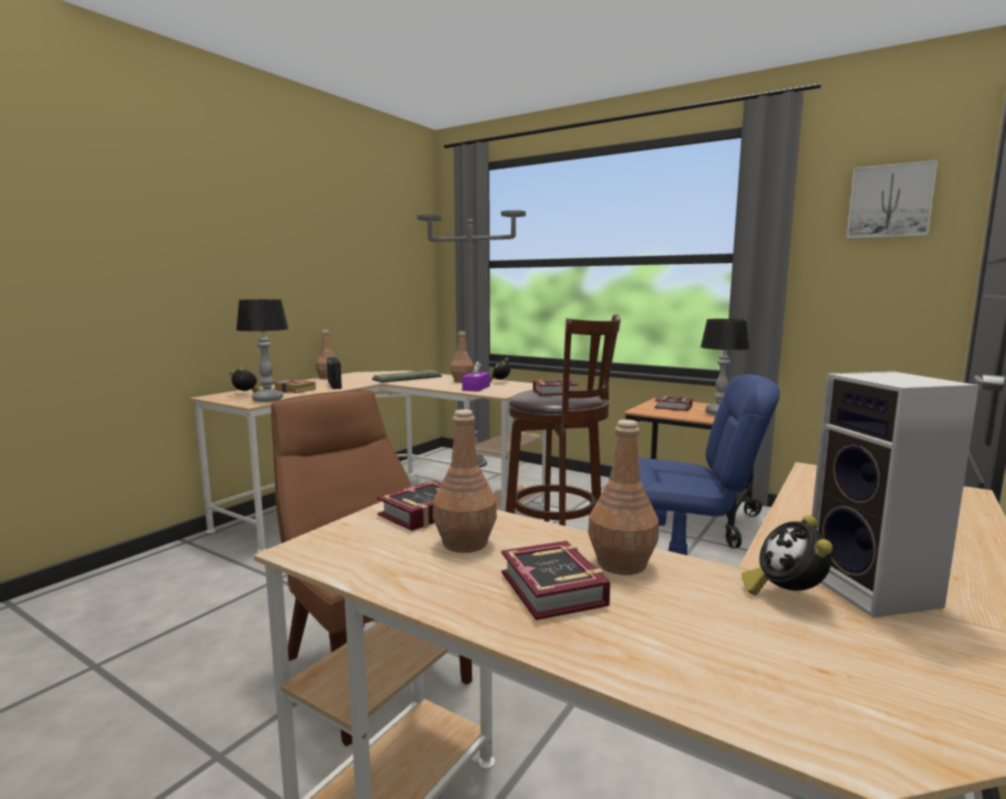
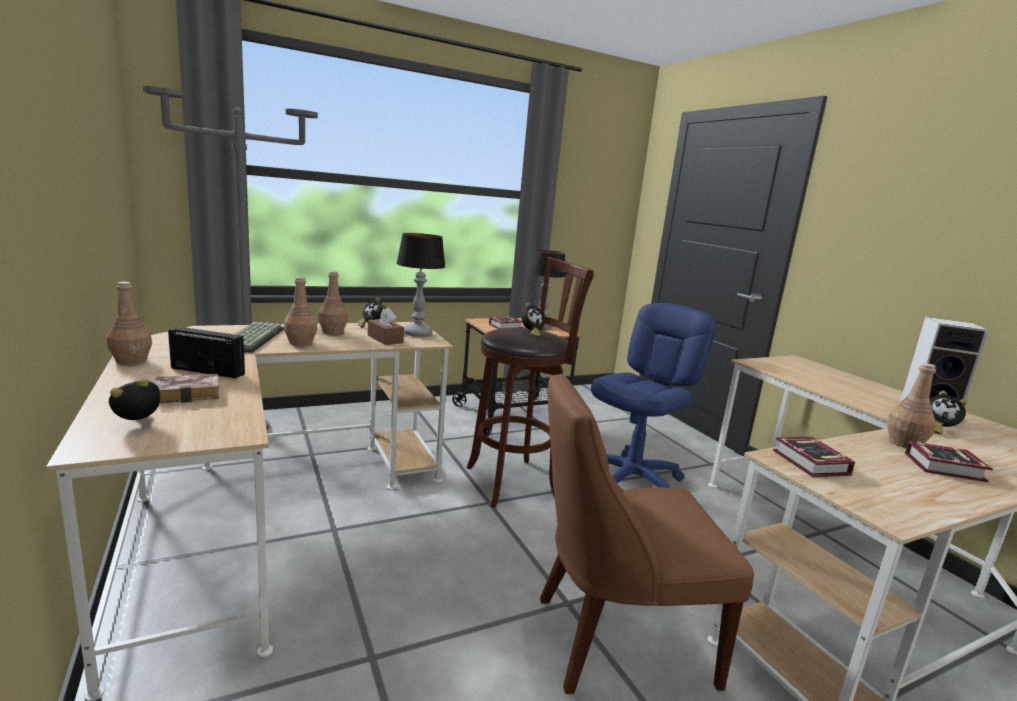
camera: 60 degrees left, 5 degrees up
table lamp [236,299,288,402] -> table lamp moved to [396,233,446,337]
brown bottle [433,409,497,553] -> brown bottle moved to [284,277,317,346]
purple tissue box [462,361,490,392] -> brown tissue box [368,308,404,345]
book [533,379,579,396] -> alarm clock [521,303,545,338]
picture [847,160,938,239] -> none

